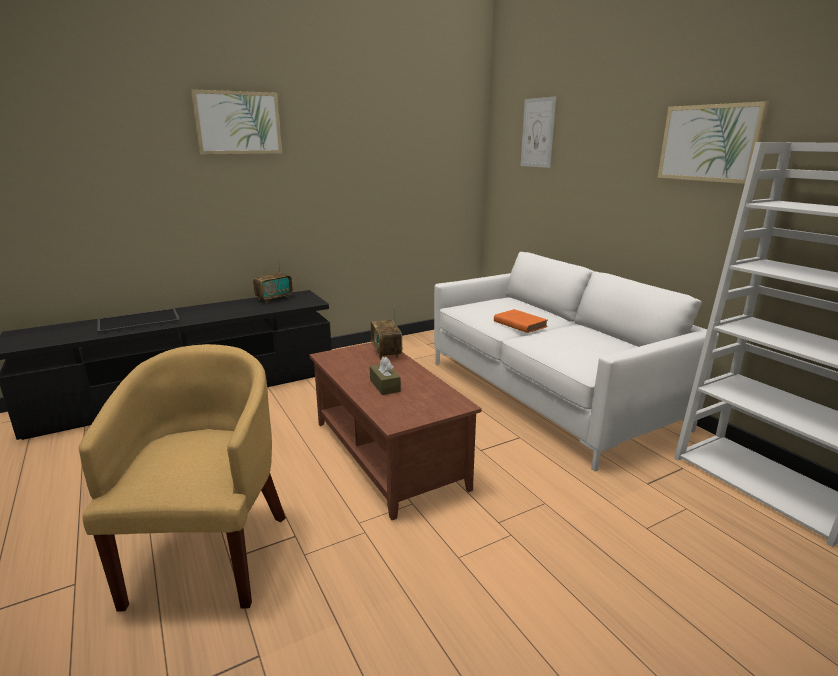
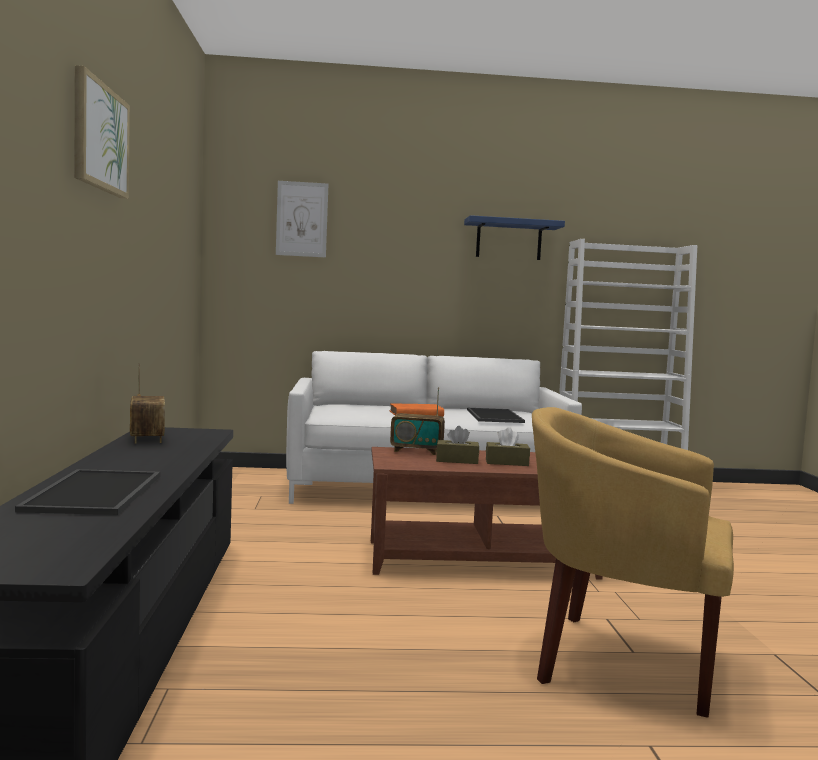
camera: 65 degrees left, 15 degrees down
picture [658,101,769,184] -> blue shelf [464,215,565,260]
none -> brown tissue box [436,426,479,464]
none -> tray [467,408,525,423]

